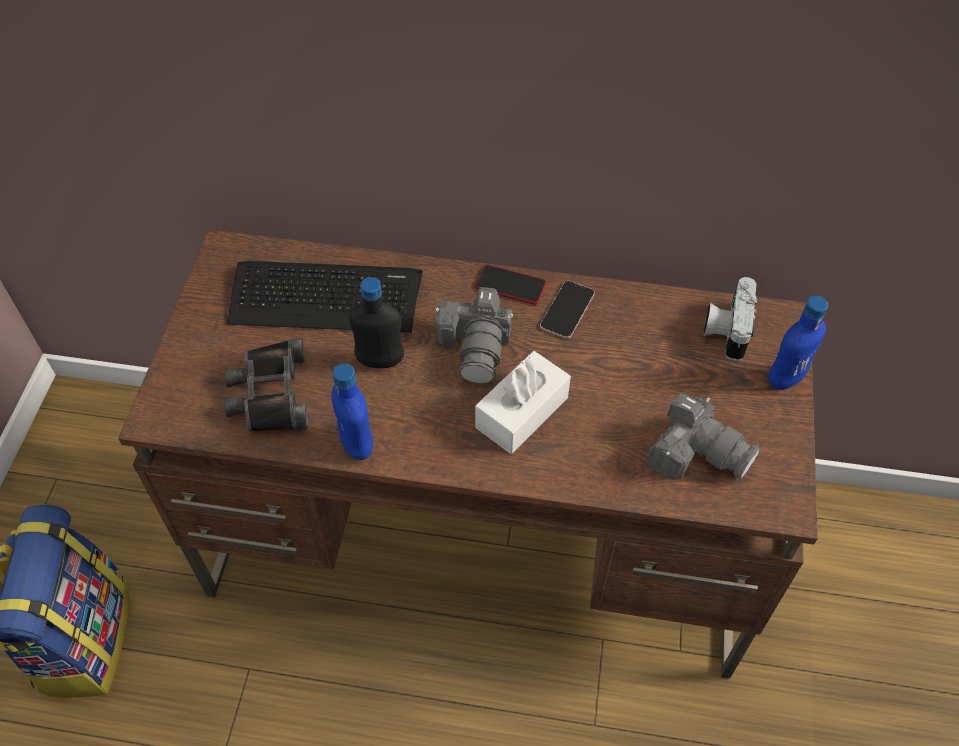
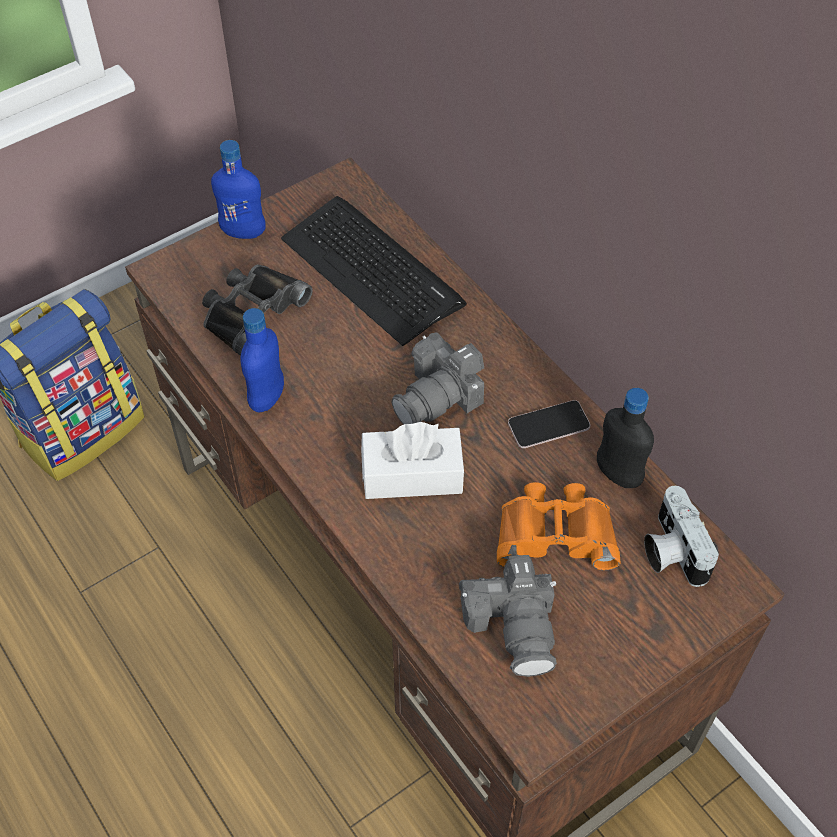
camera: 45 degrees right, 0 degrees up
black bottle [349,277,404,368] -> black bottle moved to [597,388,654,488]
phone [475,265,546,305] -> none
camera [703,277,757,361] -> camera turned 75 degrees counterclockwise [644,486,719,587]
blue bottle [768,296,828,390] -> blue bottle moved to [211,140,266,239]
none -> orange binoculars [497,482,620,570]

